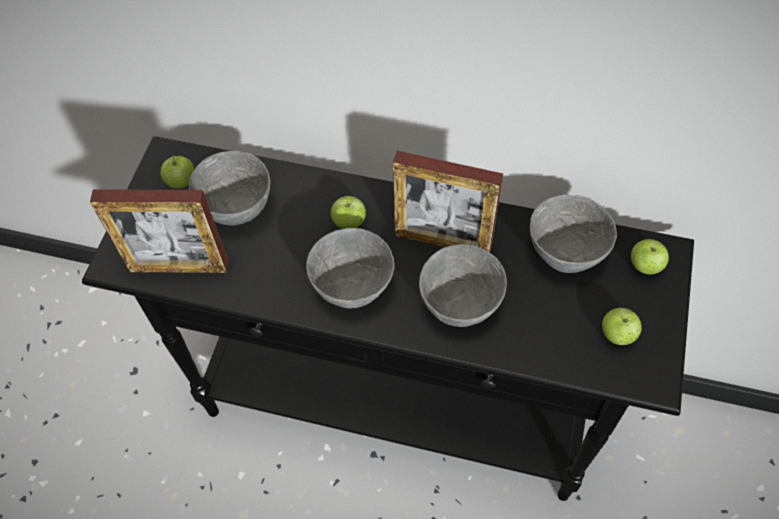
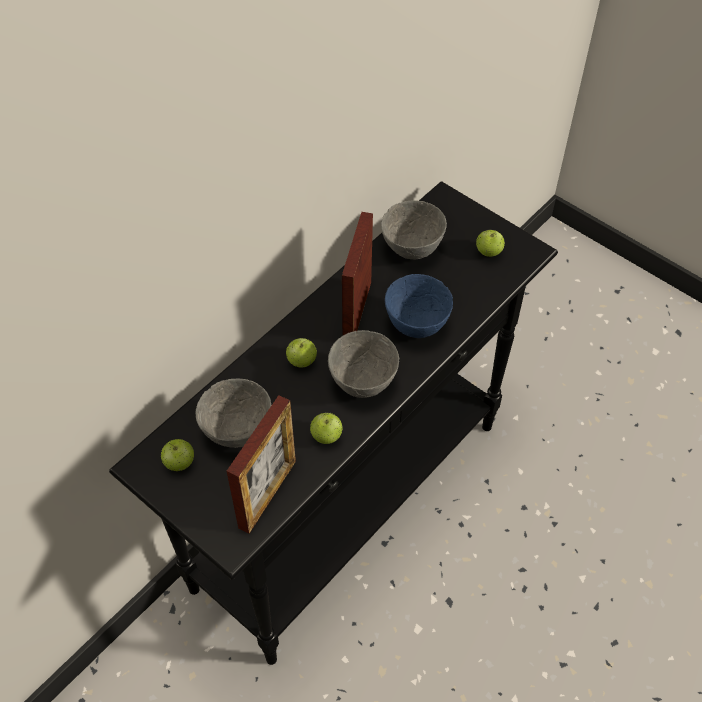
camera: 65 degrees left, 5 degrees down
picture frame [393,151,503,253] -> picture frame turned 150 degrees clockwise [342,212,373,336]
grey bowl [419,244,507,327] -> blue bowl [385,274,453,338]
apple [631,239,669,274] -> apple moved to [310,413,343,444]

